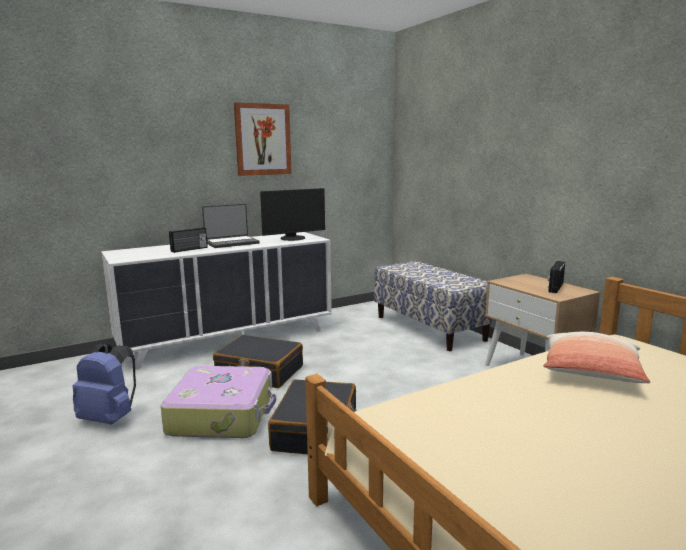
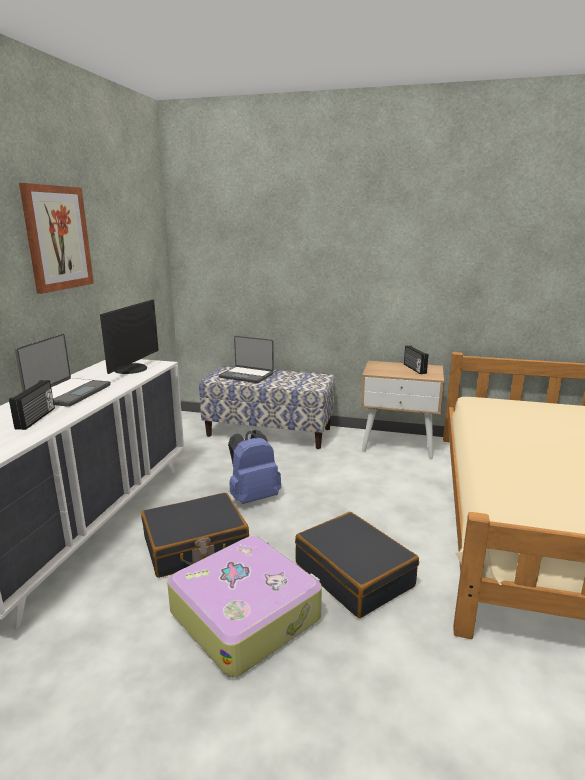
camera: 45 degrees left, 5 degrees up
blue backpack [73,343,136,424] -> blue backpack moved to [228,430,281,504]
pillow [543,332,650,383] -> none
none -> laptop [219,336,274,383]

